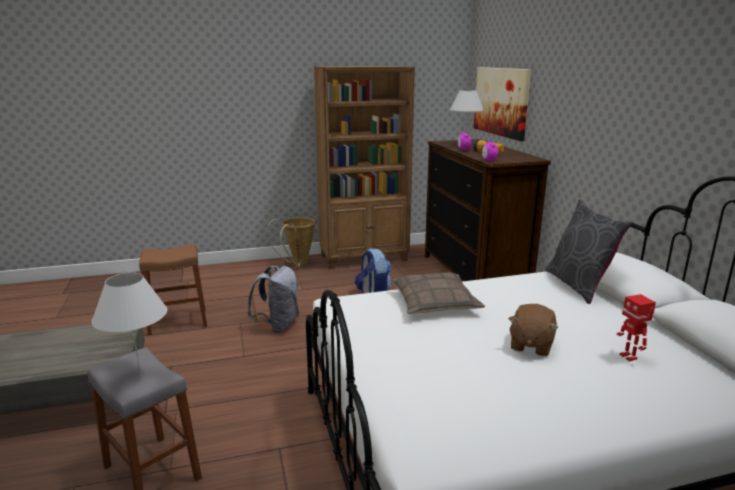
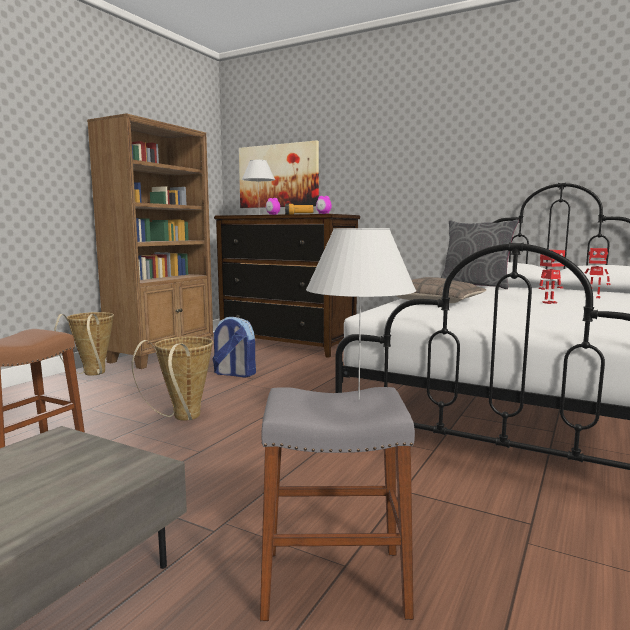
camera: 45 degrees left, 10 degrees down
grey backpack [247,266,299,333] -> basket [132,337,213,421]
brown plush toy [508,304,558,356] -> toy robot [539,250,565,304]

